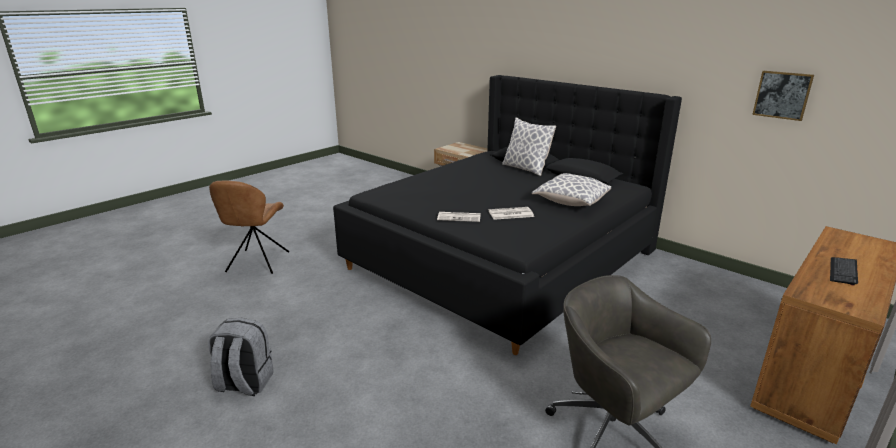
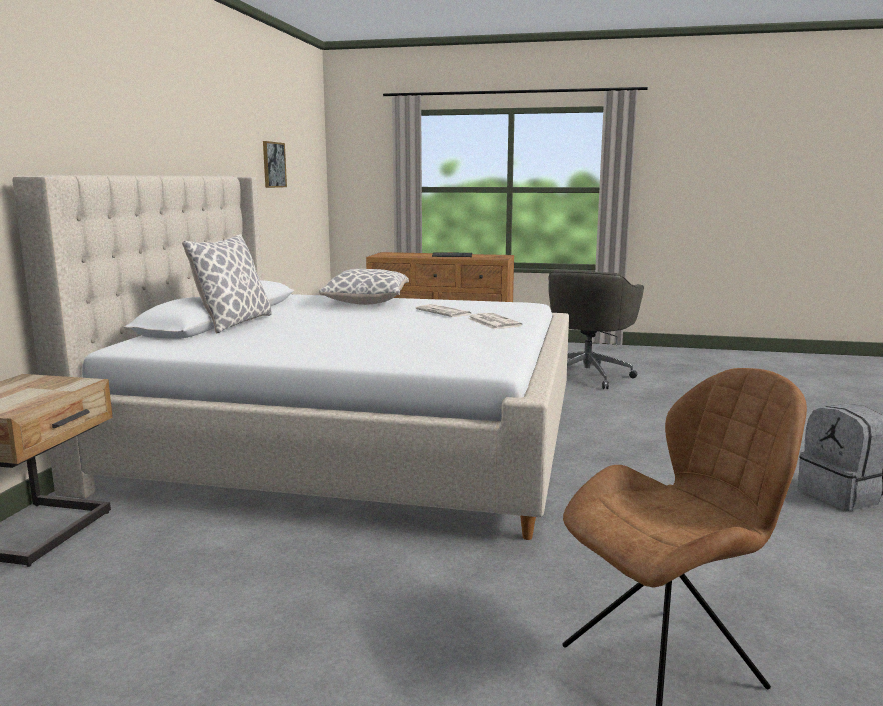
camera: 120 degrees left, 10 degrees down
black bed [333,75,682,355] -> beige bed [12,175,569,540]

